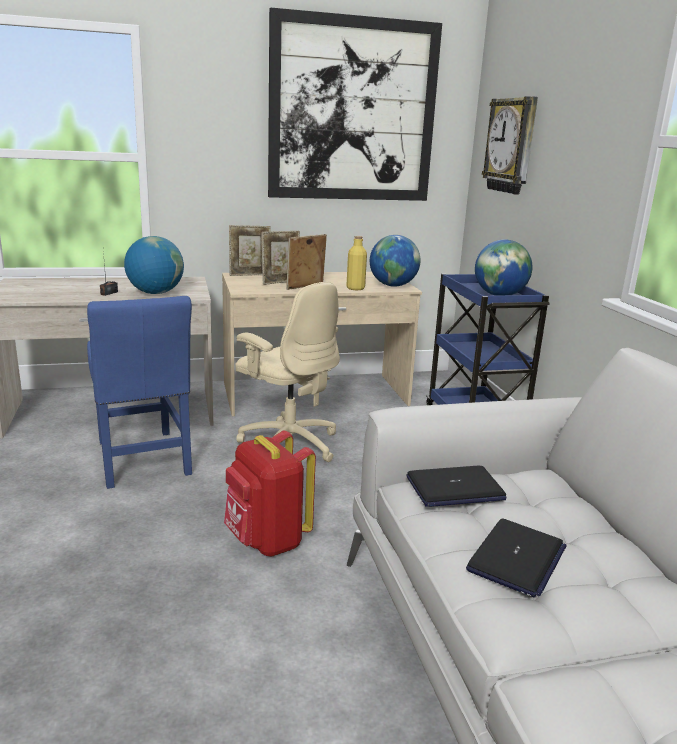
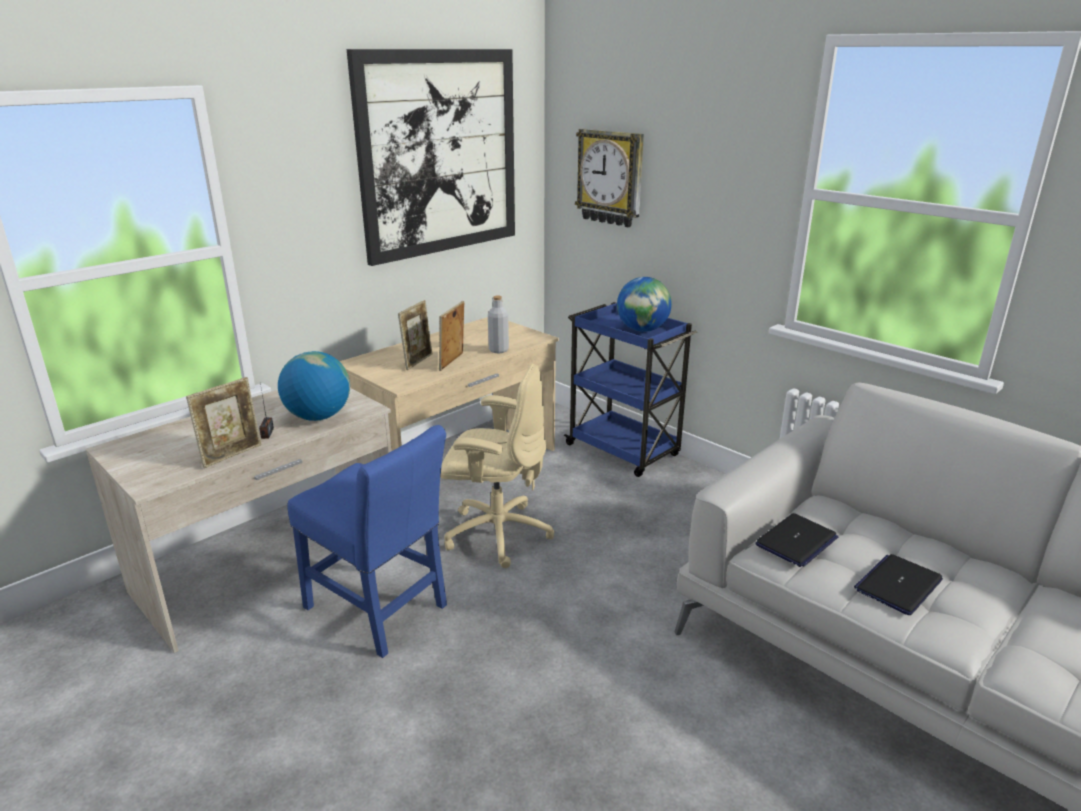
camera: 30 degrees left, 5 degrees up
red backpack [224,431,316,557] -> none
picture frame [229,225,271,276] -> picture frame moved to [186,377,261,468]
yellow bottle [346,236,367,290] -> grey bottle [488,295,509,353]
globe [370,235,421,287] -> none
laptop [466,519,566,598] -> laptop turned 135 degrees counterclockwise [854,554,943,615]

